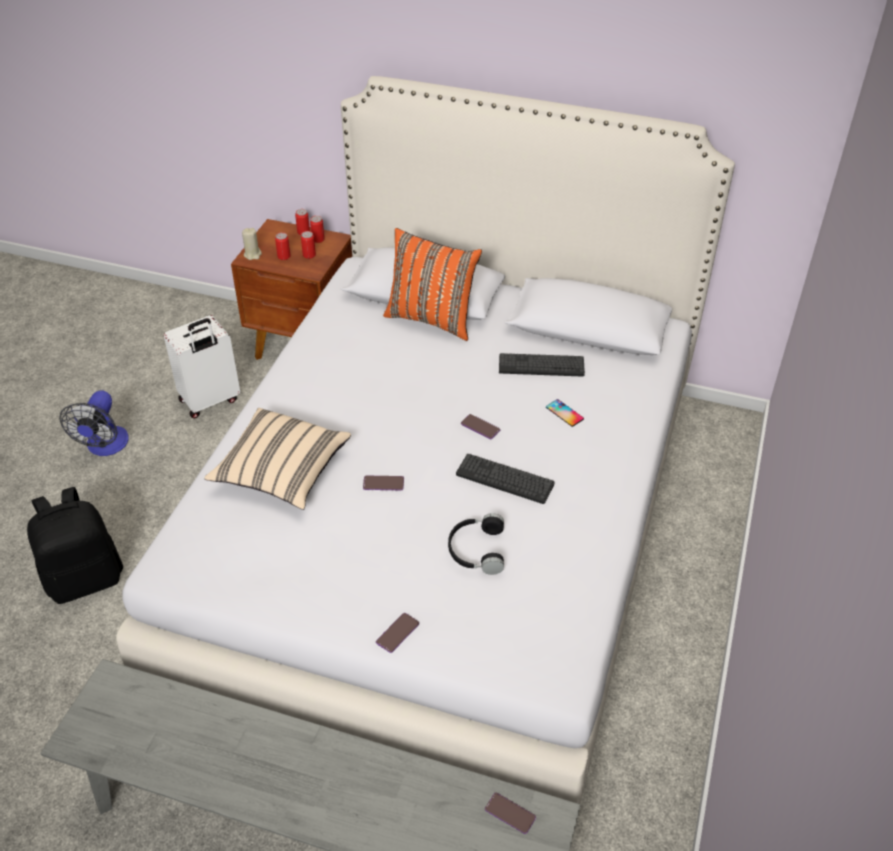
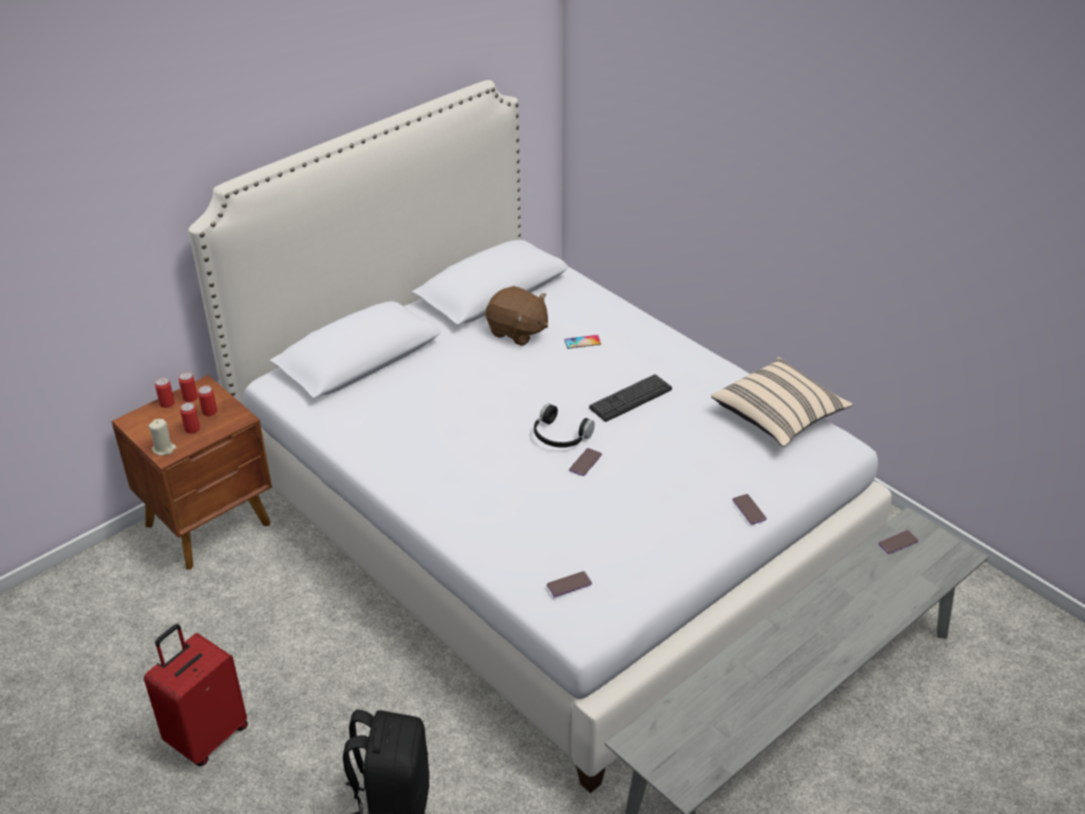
camera: 60 degrees left, 5 degrees down
fan [59,390,129,456] -> red suitcase [144,624,248,766]
white suitcase [164,315,240,419] -> none
beige pillow [204,408,351,510] -> beige pillow moved to [711,357,853,447]
orange pillow [383,228,482,341] -> none
black headphones [448,513,504,575] -> black headphones moved to [534,403,595,448]
phone [461,414,500,439] -> phone moved to [547,571,592,597]
keyboard [499,353,585,377] -> brown plush toy [485,286,548,346]

